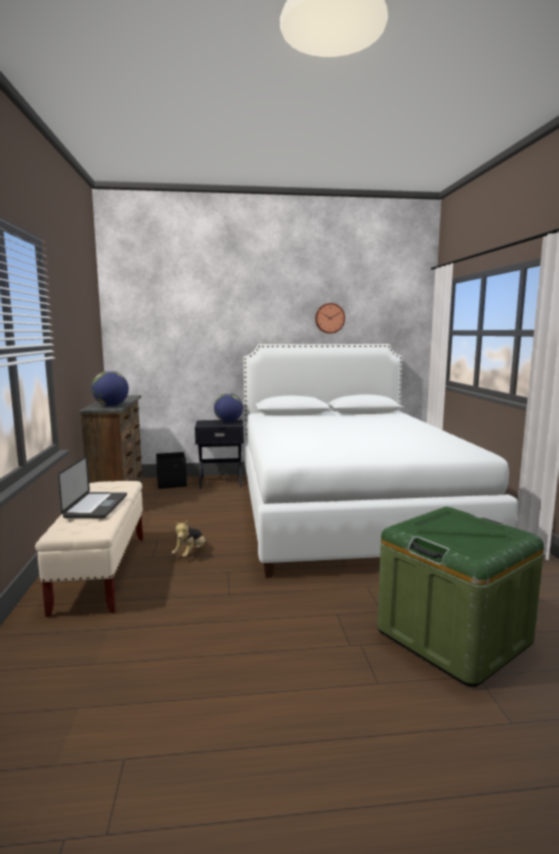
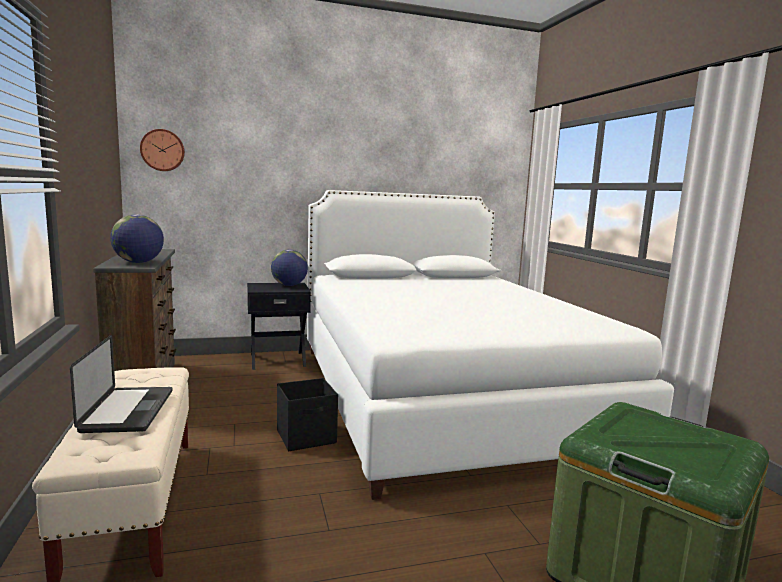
camera: 10 degrees left, 0 degrees up
black storage box [156,452,187,489] -> black storage box moved to [277,378,338,451]
plush toy [172,520,206,557] -> none
wall clock [315,303,345,334] -> wall clock moved to [140,129,185,171]

